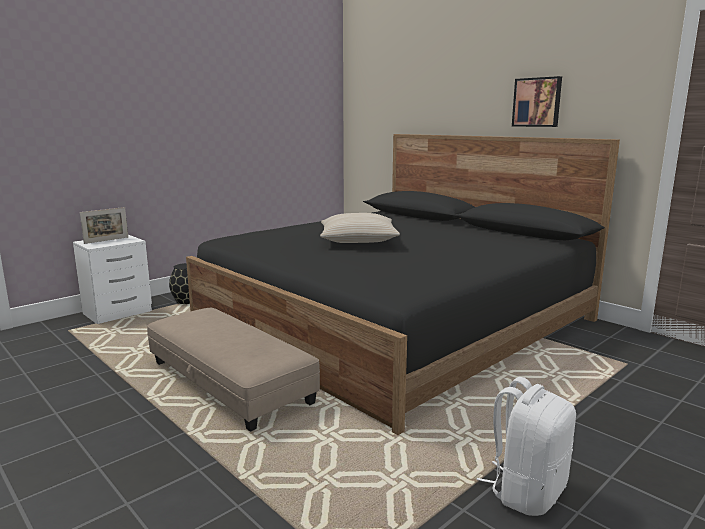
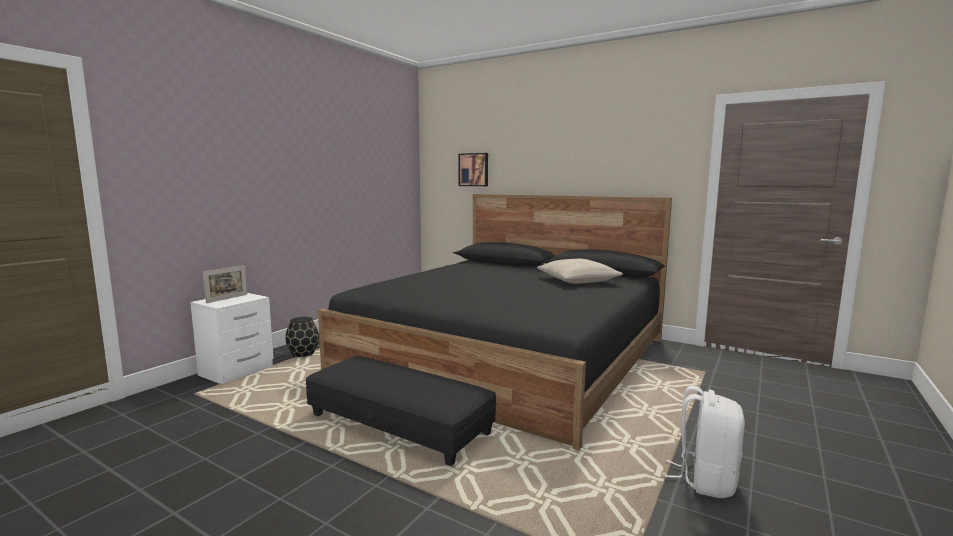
camera: 15 degrees left, 5 degrees down
beige ottoman [147,307,320,432] -> black ottoman [306,356,496,466]
beige pillow [320,213,400,243] -> beige pillow moved to [537,259,623,284]
picture [512,76,562,127] -> picture moved to [458,153,488,186]

